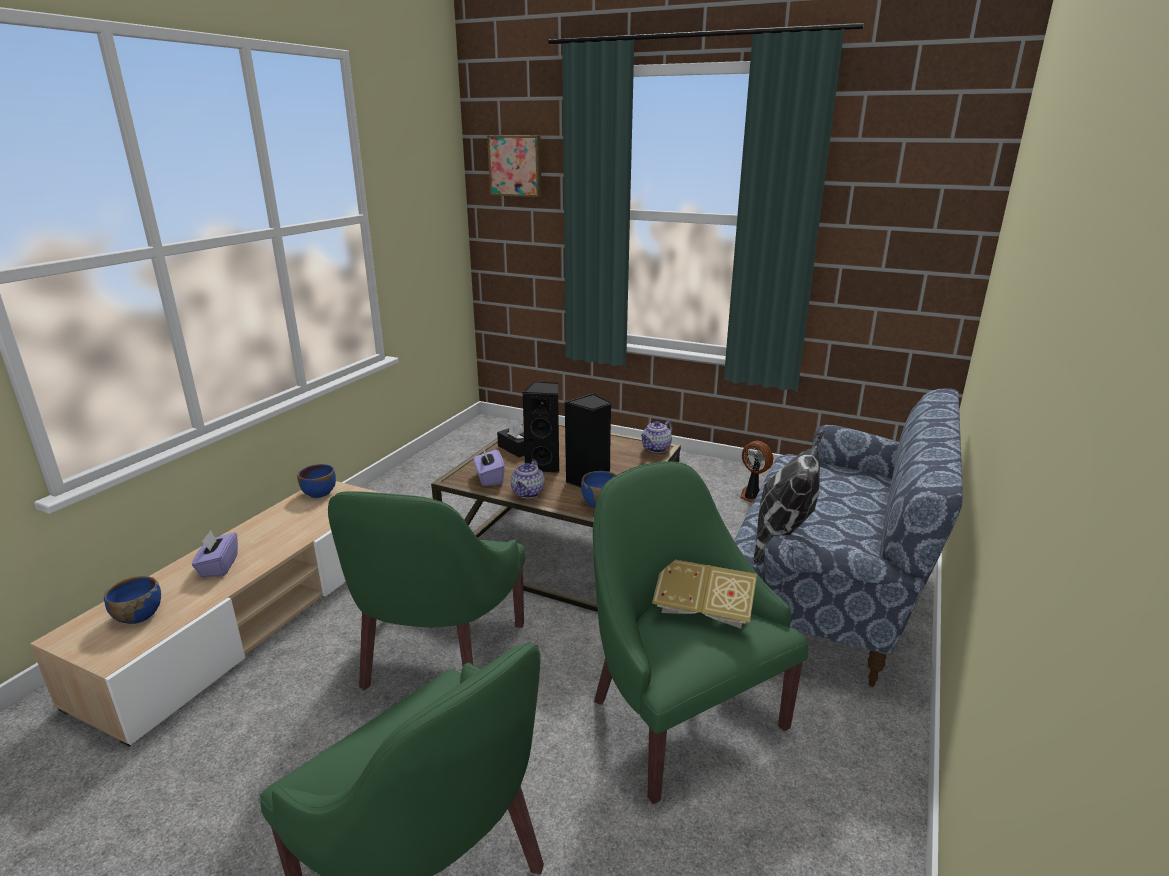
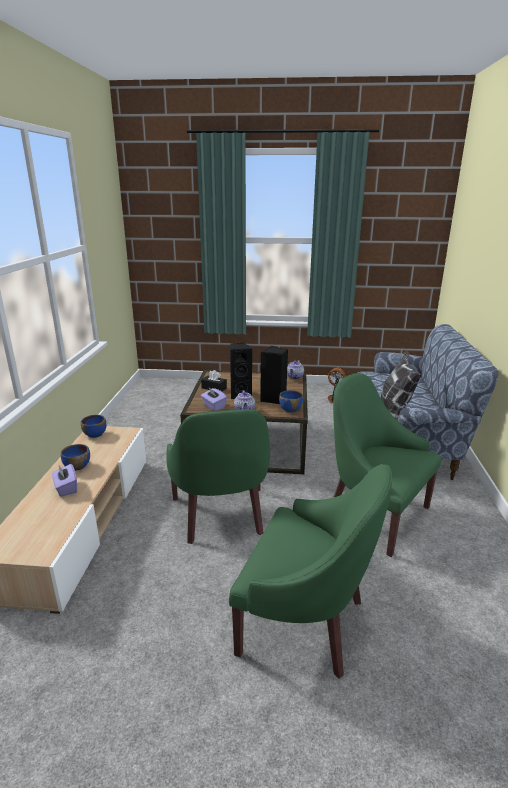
camera: 20 degrees left, 0 degrees up
blue bowl [104,576,161,624] -> blue bowl moved to [61,444,90,471]
picture [487,135,542,197] -> none
book [652,560,757,629] -> none

